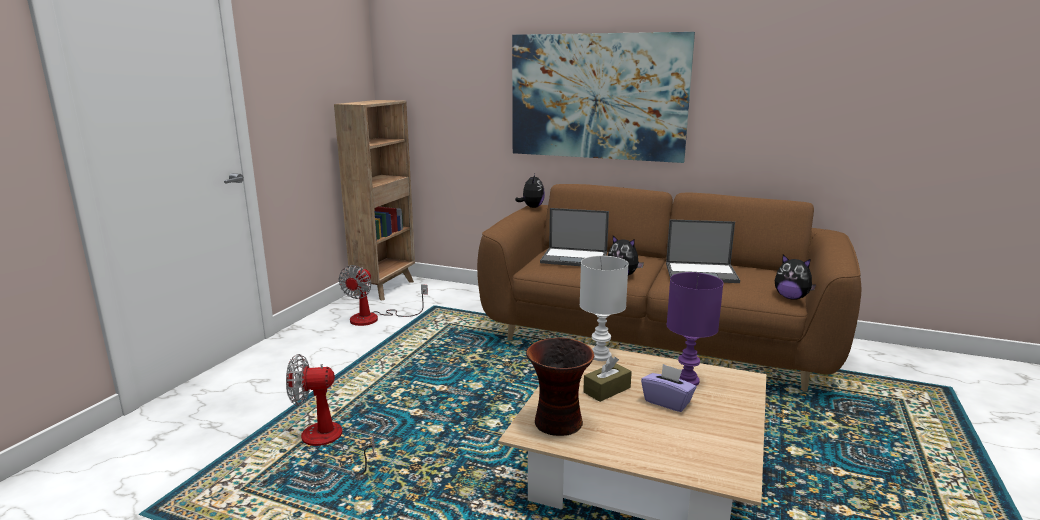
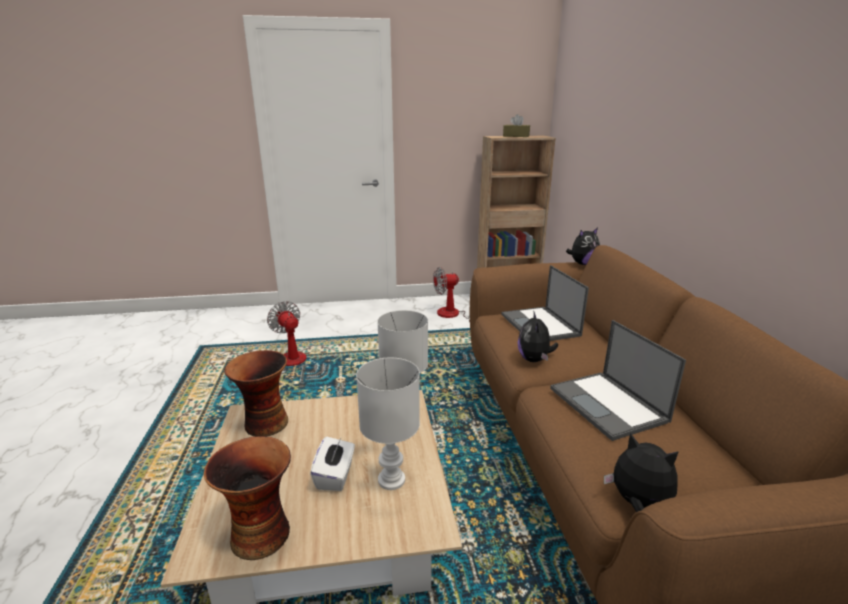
camera: 60 degrees right, 5 degrees up
picture [512,32,695,163] -> none
brown tissue box [583,356,632,402] -> brown tissue box moved to [503,114,530,137]
purple tissue box [641,364,697,412] -> white tissue box [310,437,355,491]
purple table lamp [667,272,724,386] -> white table lamp [356,358,420,490]
plush toy [775,255,816,300] -> plush toy turned 120 degrees clockwise [604,433,679,512]
none -> vase [204,436,291,560]

